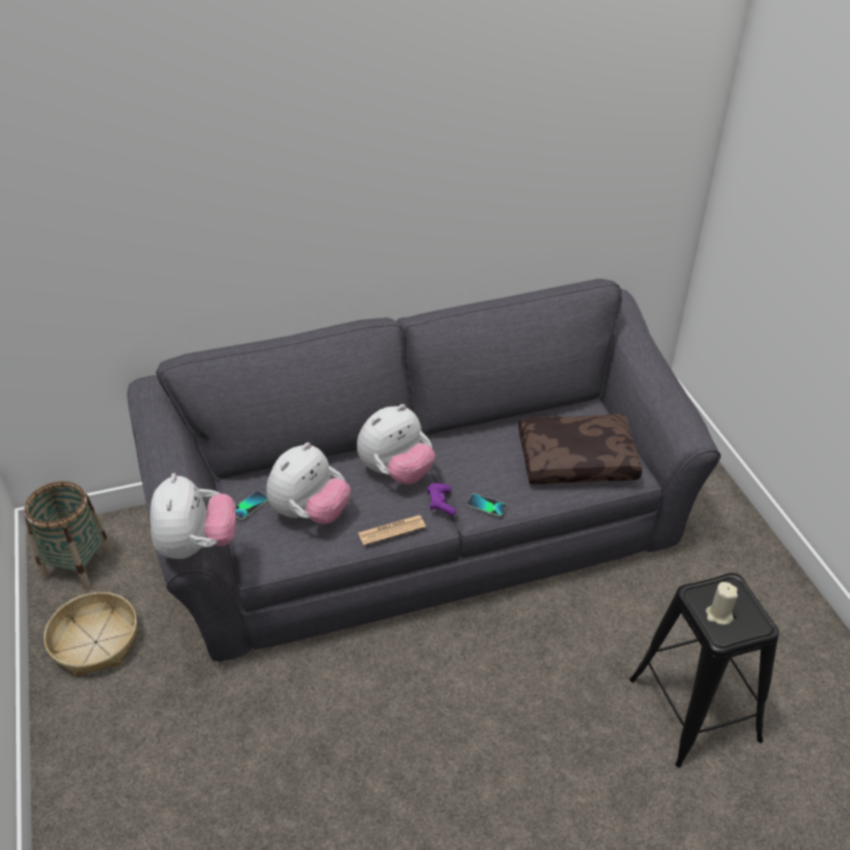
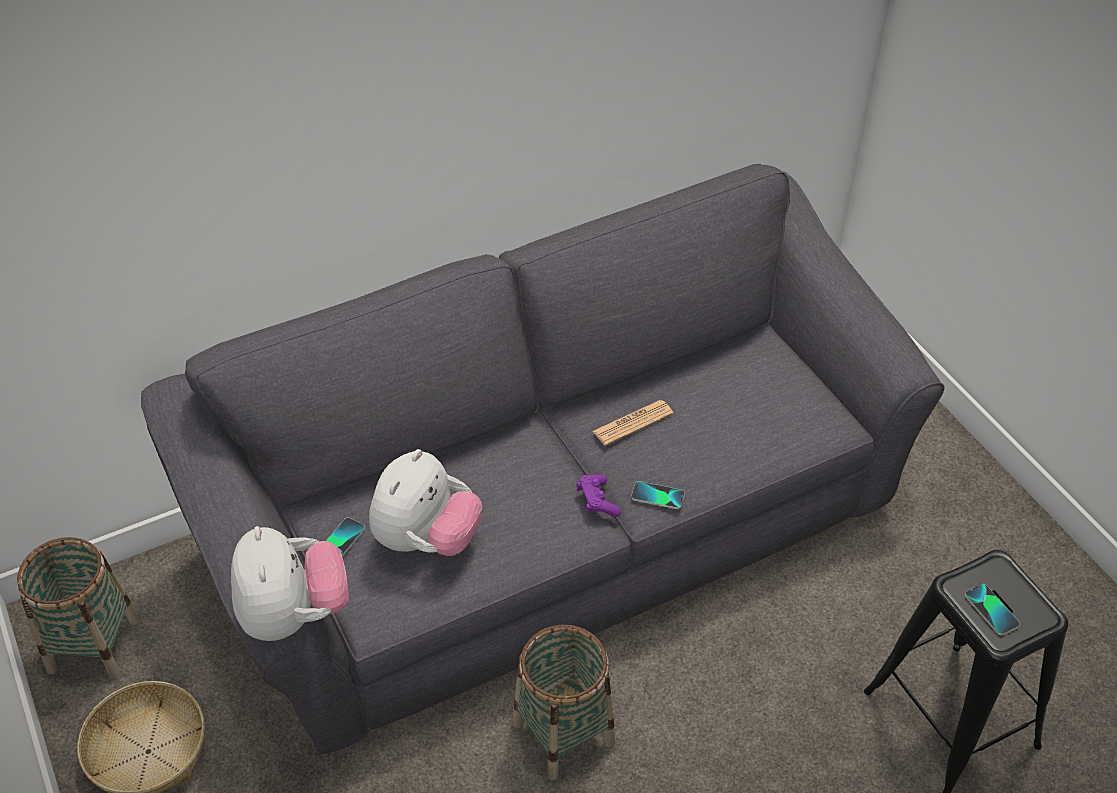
camera: 10 degrees left, 5 degrees up
plush toy [357,404,435,484] -> none
newspaper [358,515,426,546] -> newspaper moved to [593,400,673,446]
brown pillow [518,414,642,485] -> none
beige candle [706,582,738,625] -> phone [965,584,1020,635]
none -> basket [513,625,615,780]

